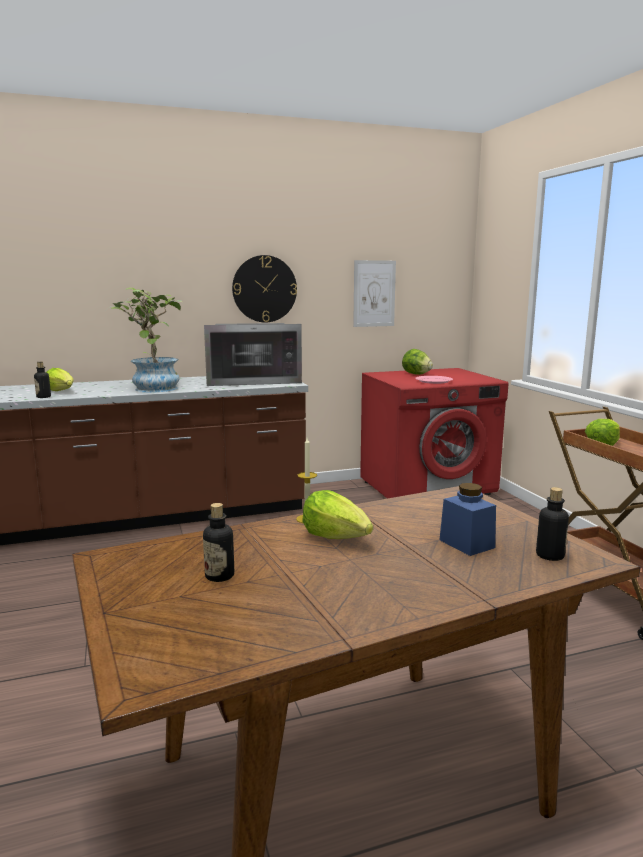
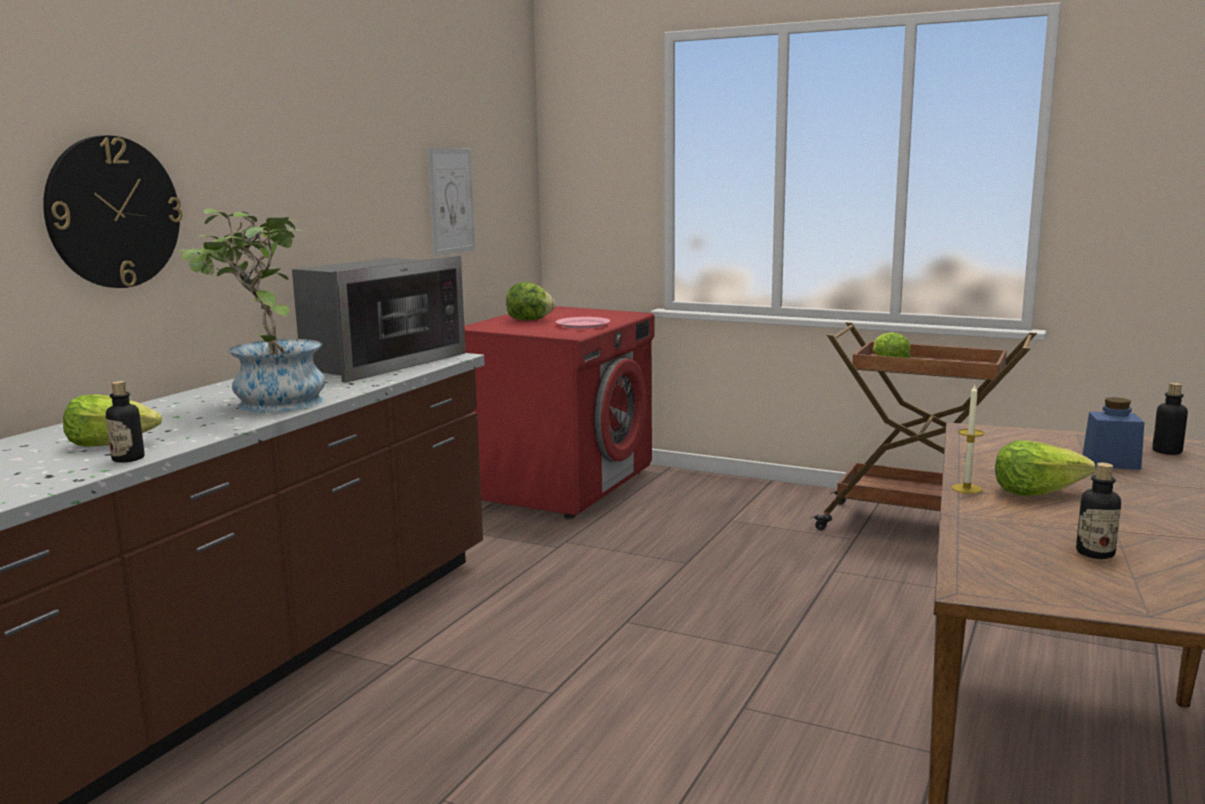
camera: 45 degrees left, 0 degrees up
wall clock [232,255,297,322] -> wall clock moved to [43,135,182,288]

